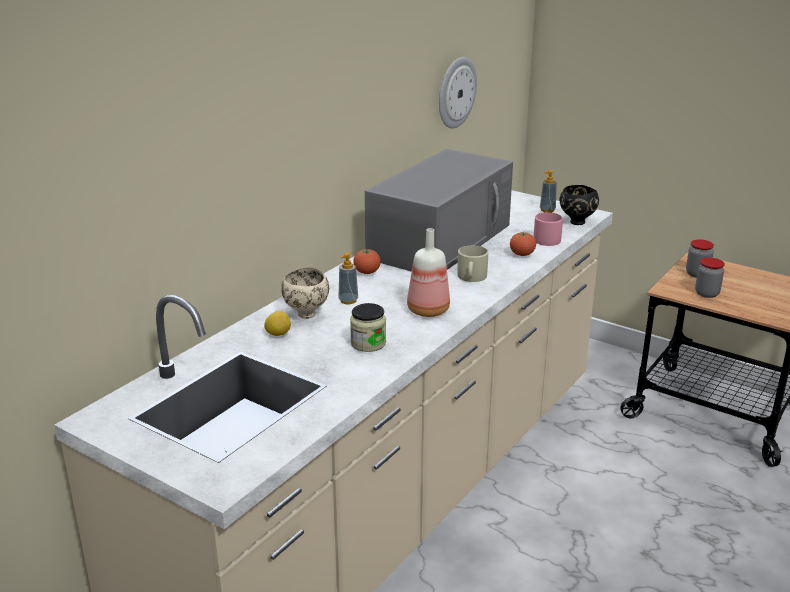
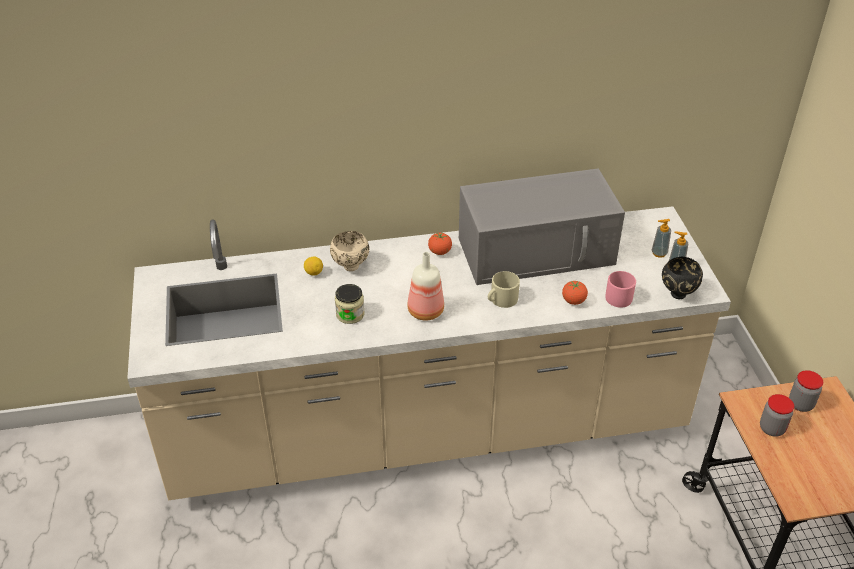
camera: 45 degrees right, 15 degrees up
soap dispenser [339,252,358,304] -> soap dispenser moved to [652,219,671,258]
wall clock [439,57,477,128] -> none

